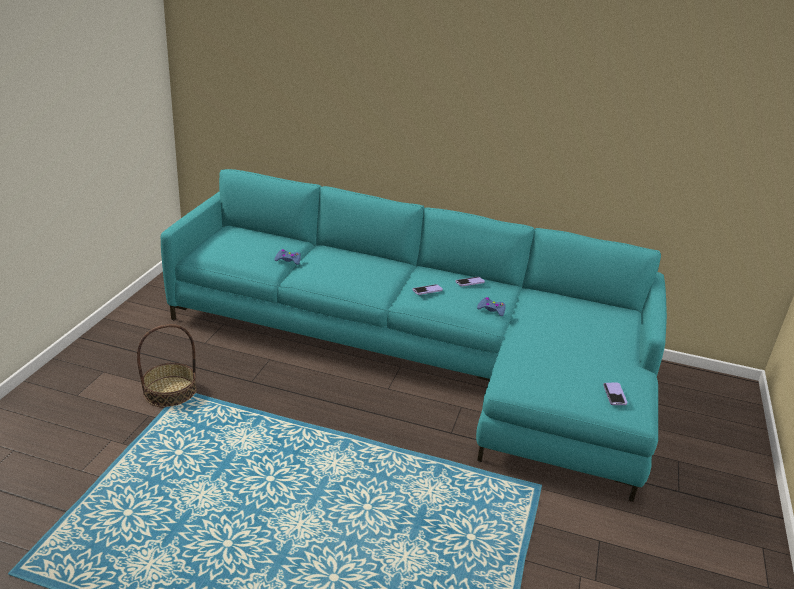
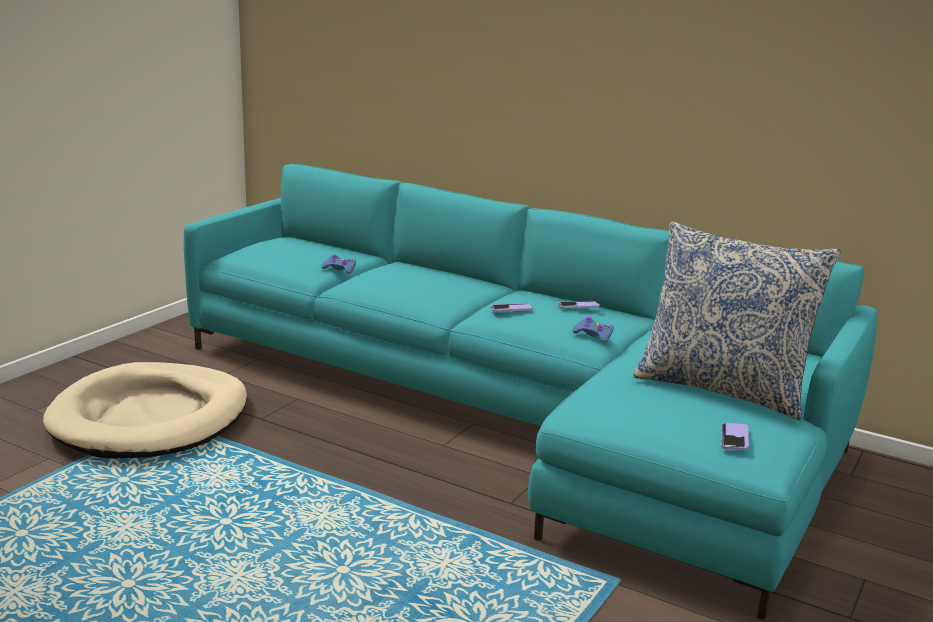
camera: 15 degrees right, 10 degrees down
basket [137,324,197,408] -> beige dog bed [43,362,247,459]
none -> pillow [633,221,841,420]

